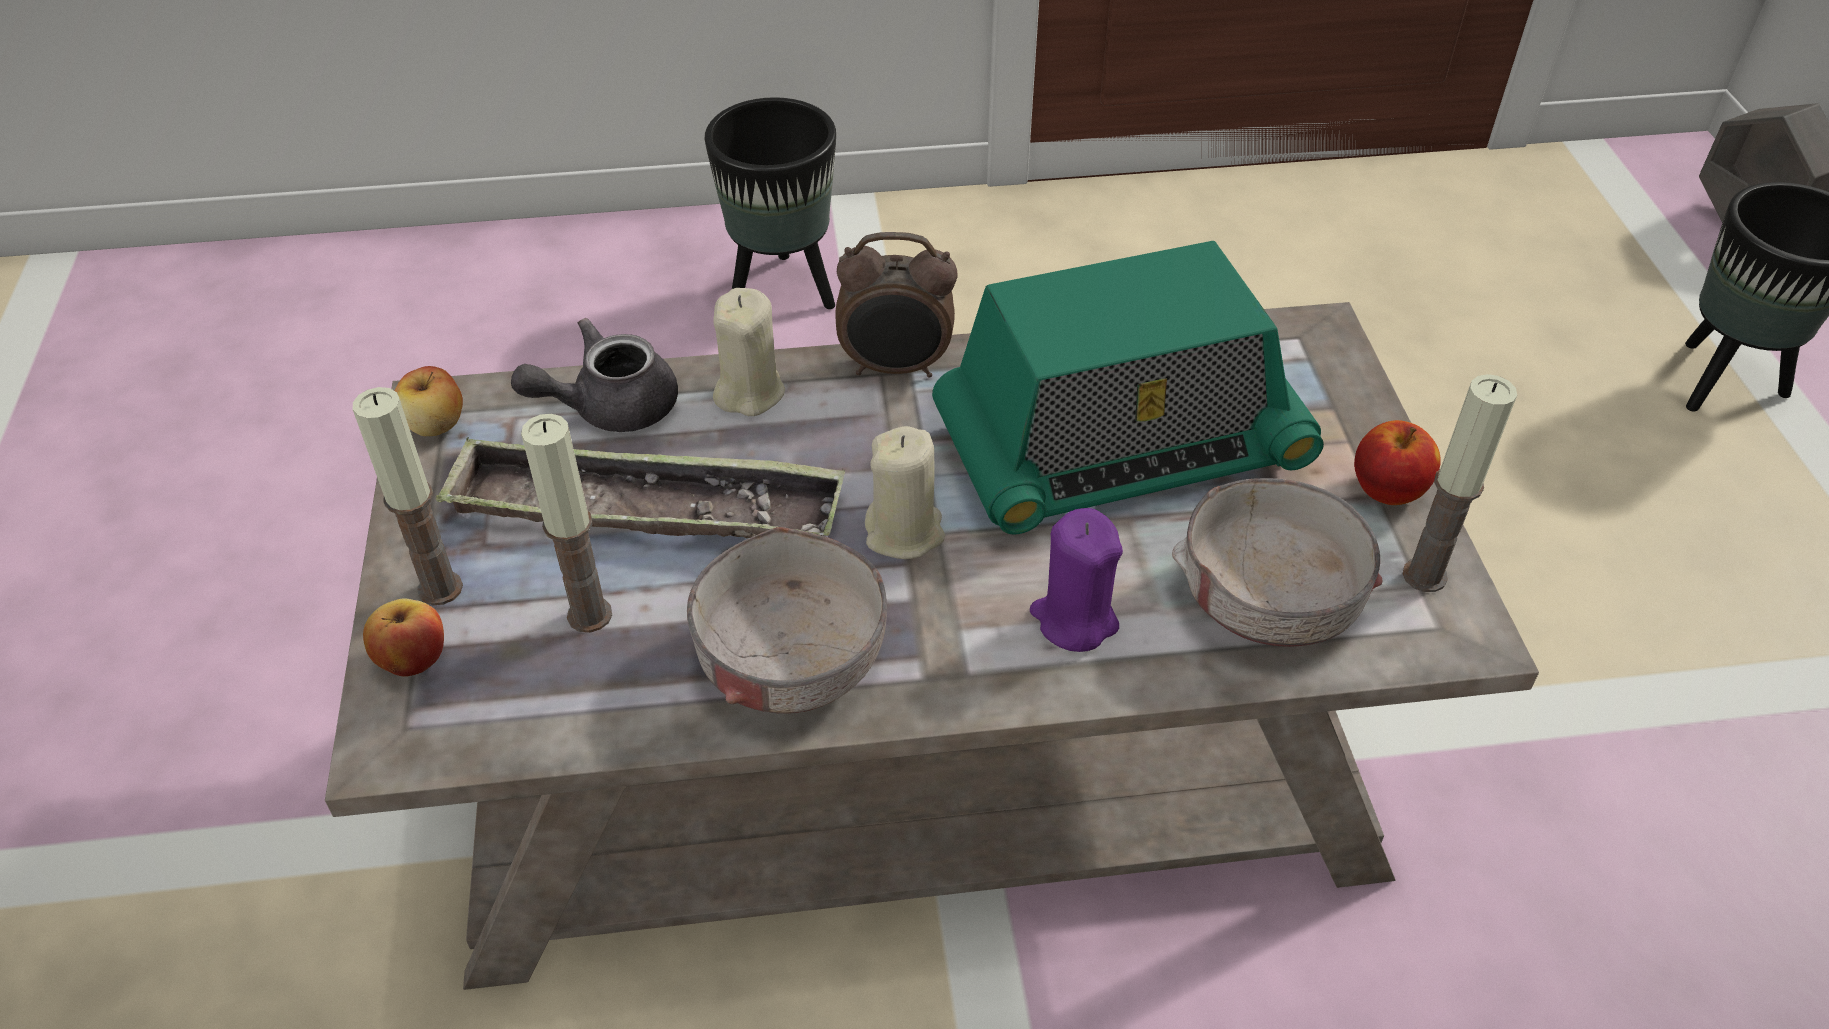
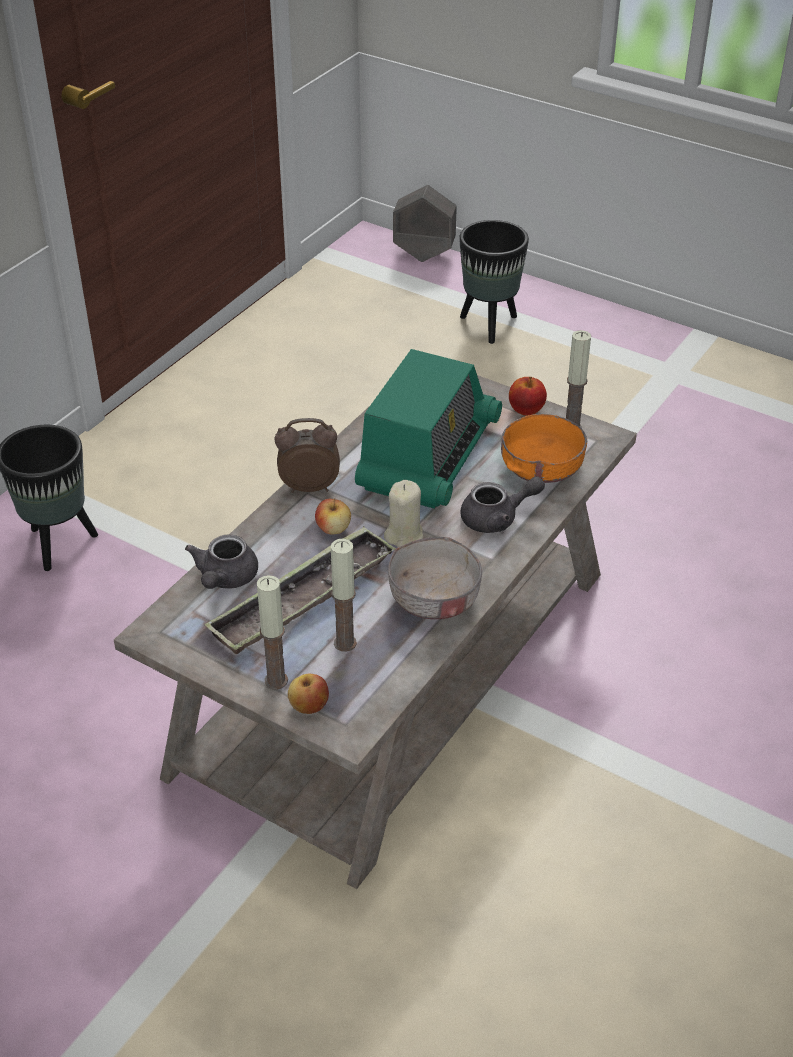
camera: 50 degrees left, 5 degrees down
apple [395,366,463,436] -> apple moved to [315,498,351,535]
beige candle [713,288,785,416] -> none
alarm clock [835,232,958,378] -> alarm clock turned 135 degrees counterclockwise [274,418,340,493]
purple candle [1030,508,1123,652] -> grey teapot [460,476,545,533]
grey bowl [1172,478,1383,647] -> orange bowl [501,414,587,483]

